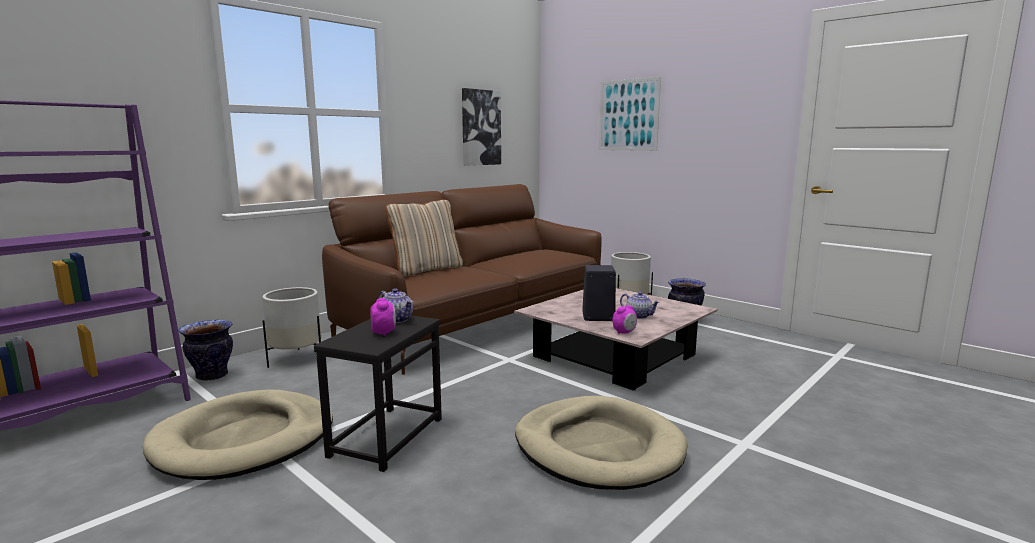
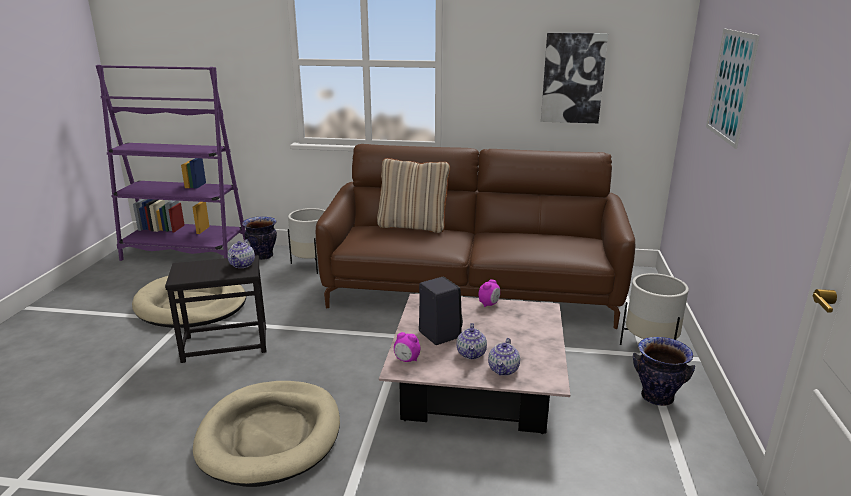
camera: 55 degrees right, 10 degrees up
alarm clock [370,298,396,336] -> alarm clock moved to [478,279,500,307]
none -> teapot [488,338,520,376]

